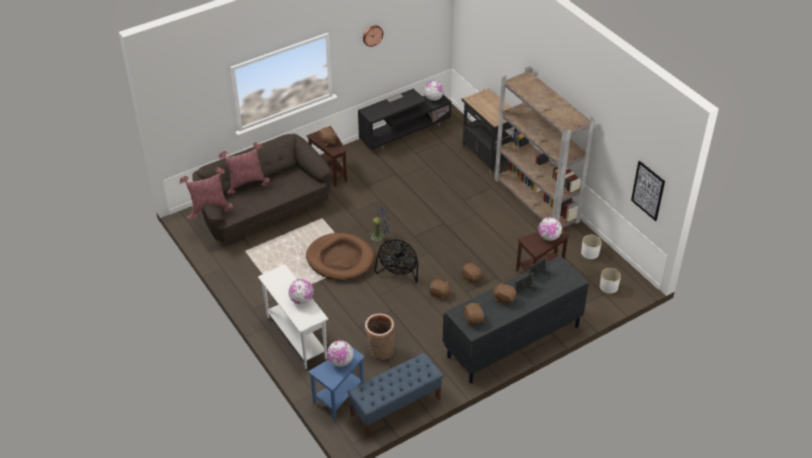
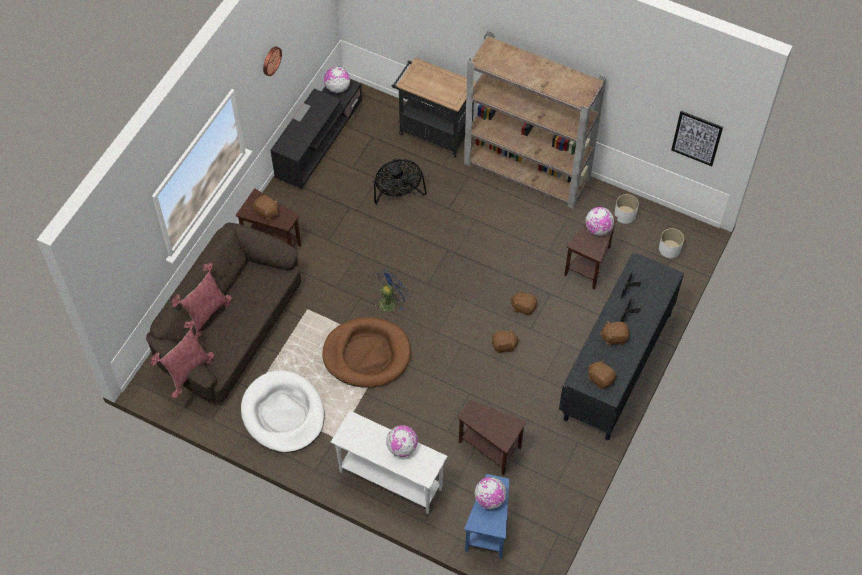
camera: 30 degrees left, 15 degrees up
blue bench [347,353,443,437] -> none
basket [365,314,395,360] -> brown side table [458,400,527,476]
black fan [374,239,419,283] -> black fan moved to [373,159,427,204]
none -> white dog bed [241,370,325,453]

